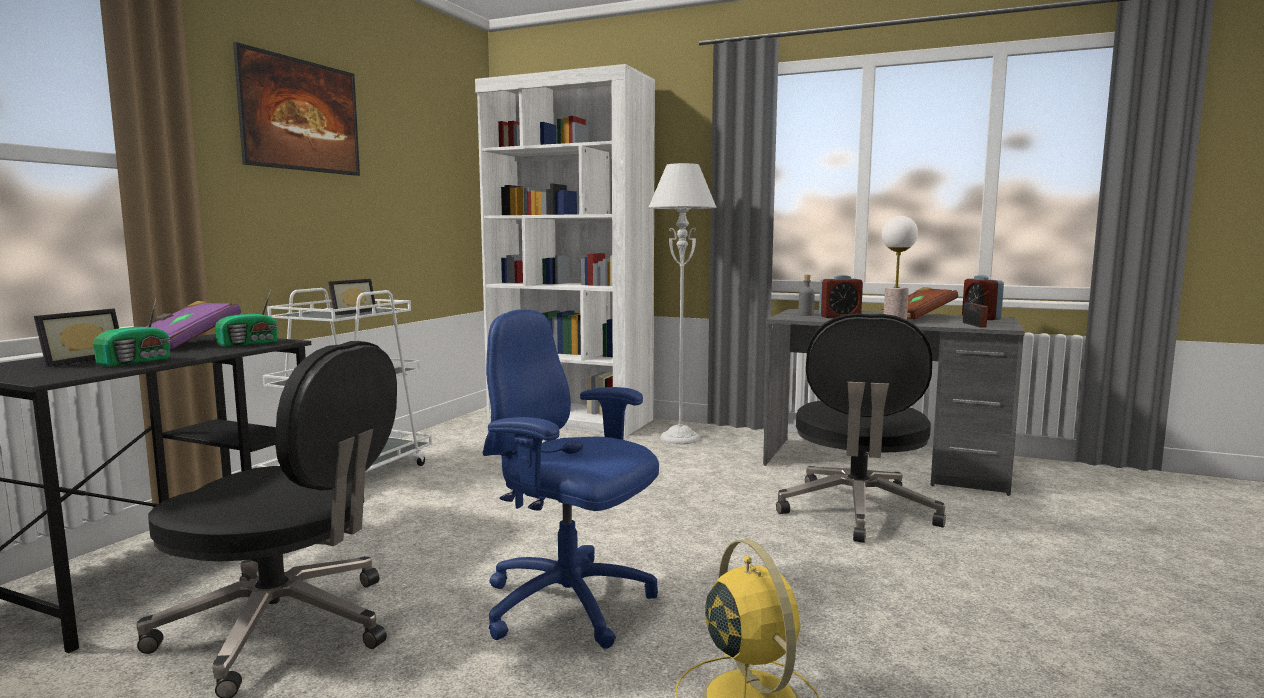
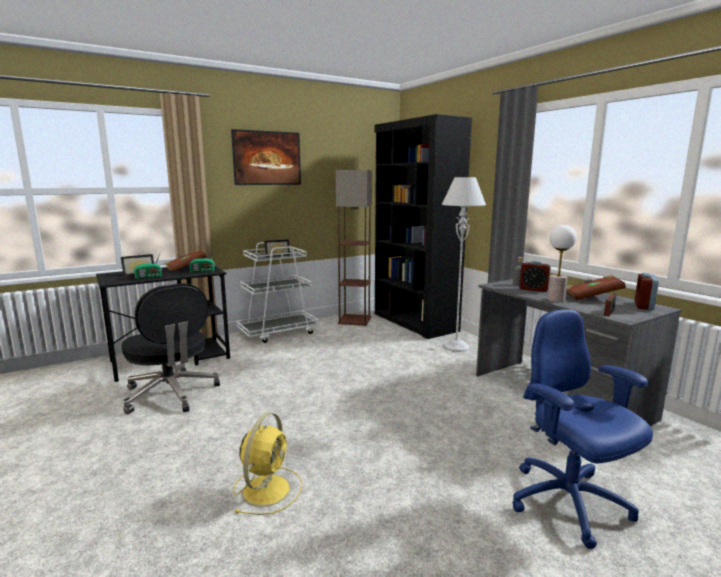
camera: 35 degrees right, 5 degrees up
purple book [146,301,241,349] -> brown book [165,250,207,271]
white bookcase [475,64,655,437] -> black bookcase [375,114,472,339]
blue office chair [483,309,659,649] -> blue office chair moved to [513,309,653,549]
black office chair [776,313,946,543] -> none
none -> floor lamp [336,170,372,326]

